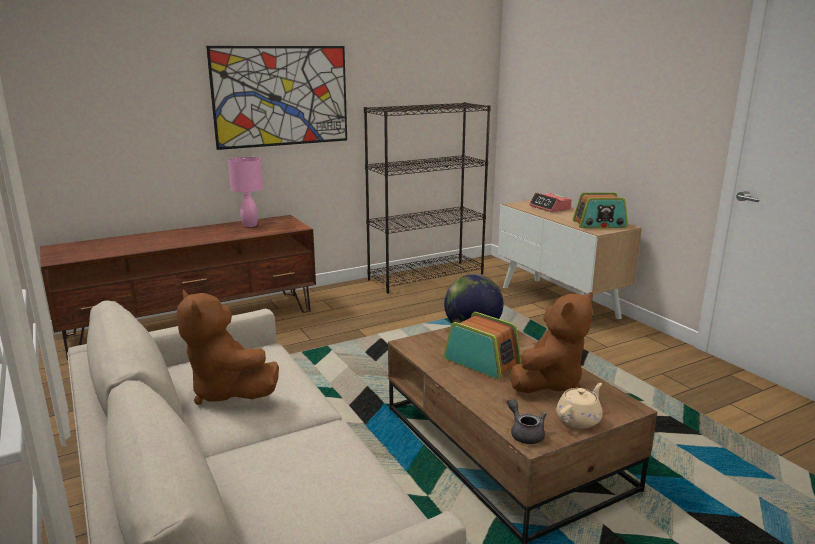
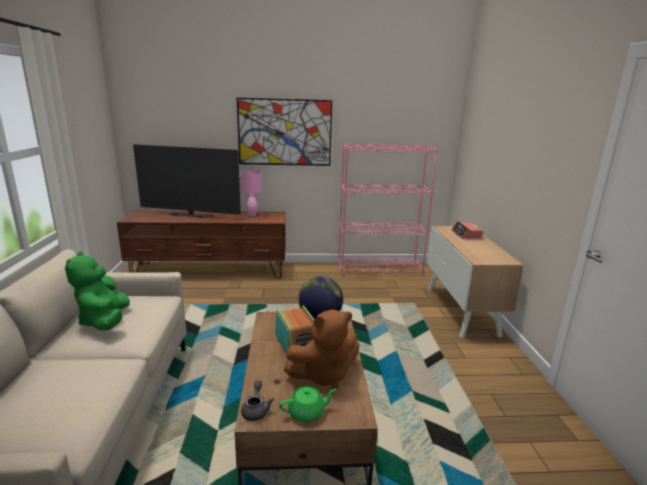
camera: 25 degrees right, 0 degrees up
brown plush toy [176,290,279,405] -> green plush toy [65,252,130,330]
black bookcase [364,102,491,293] -> pink bookcase [338,144,438,276]
beige teapot [556,383,603,429] -> green teapot [279,386,337,423]
radio [573,192,628,228] -> none
none -> television [133,144,241,218]

